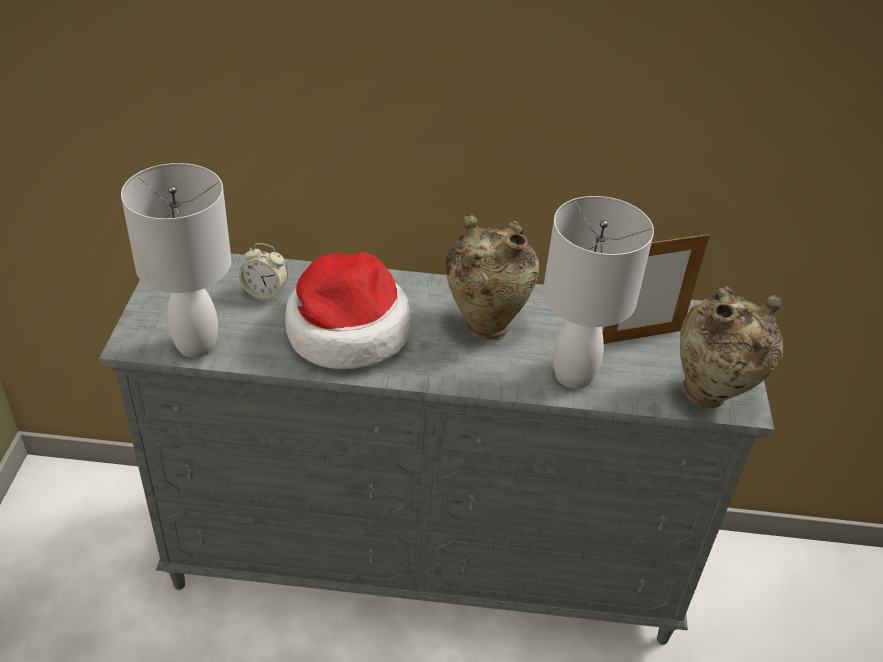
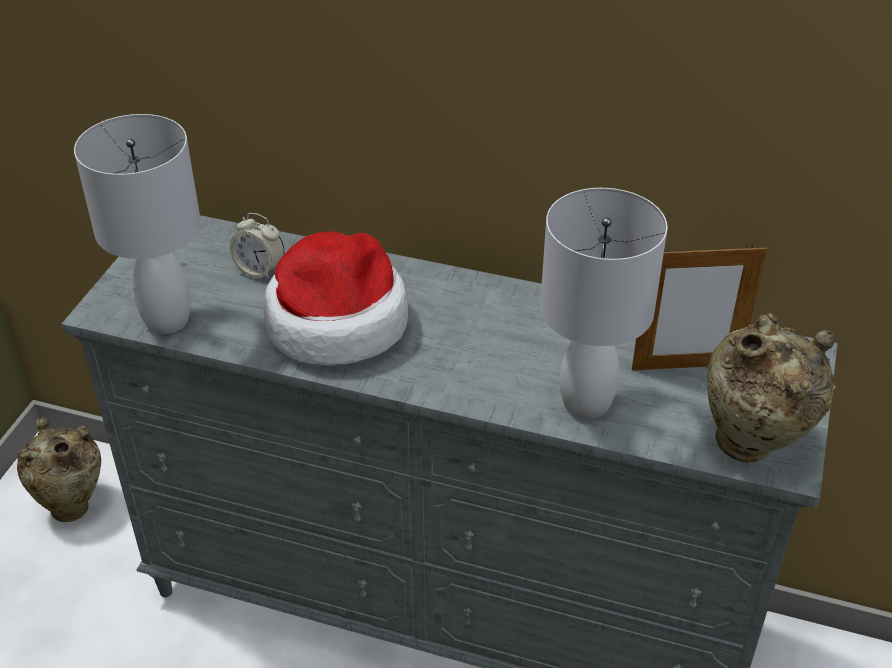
camera: 15 degrees right, 0 degrees up
beige vase [446,214,539,339] -> beige vase moved to [17,417,101,522]

